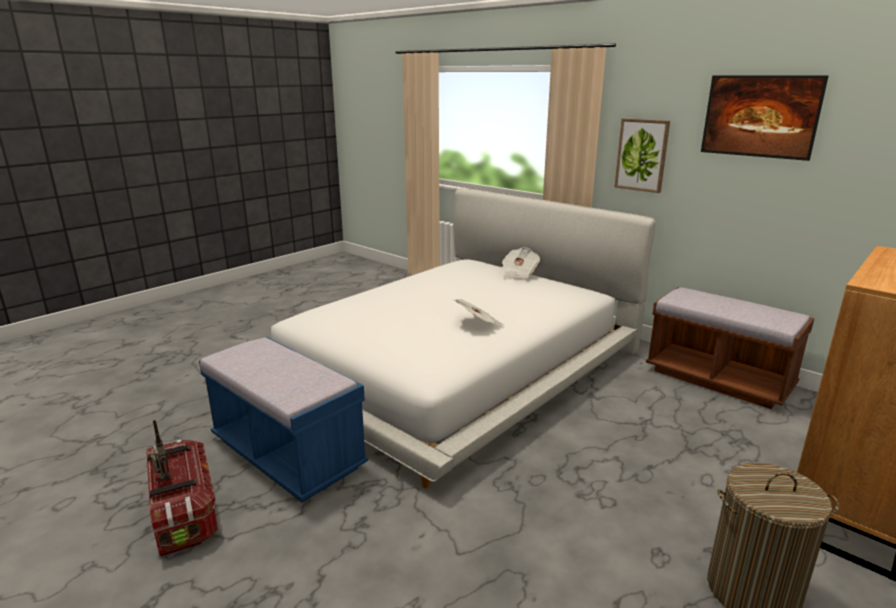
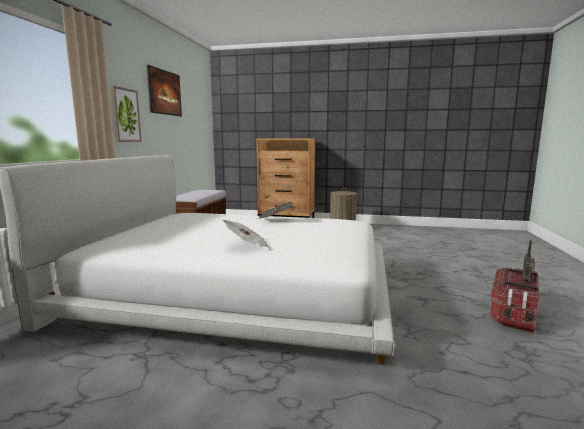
camera: 120 degrees left, 10 degrees down
blue bench [199,337,368,502] -> none
newspaper [502,247,540,279] -> newspaper moved to [222,220,271,248]

